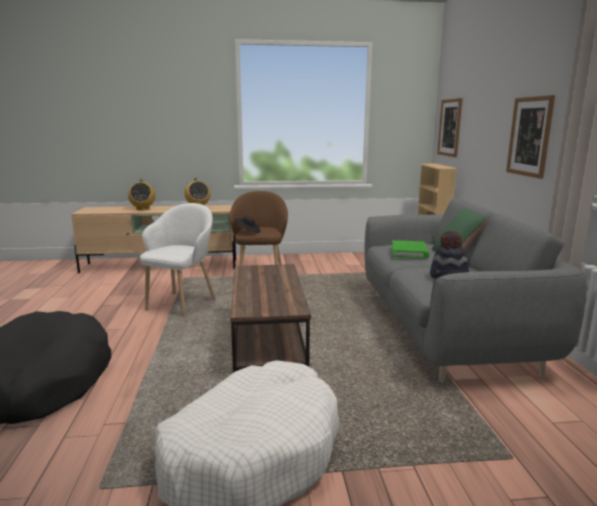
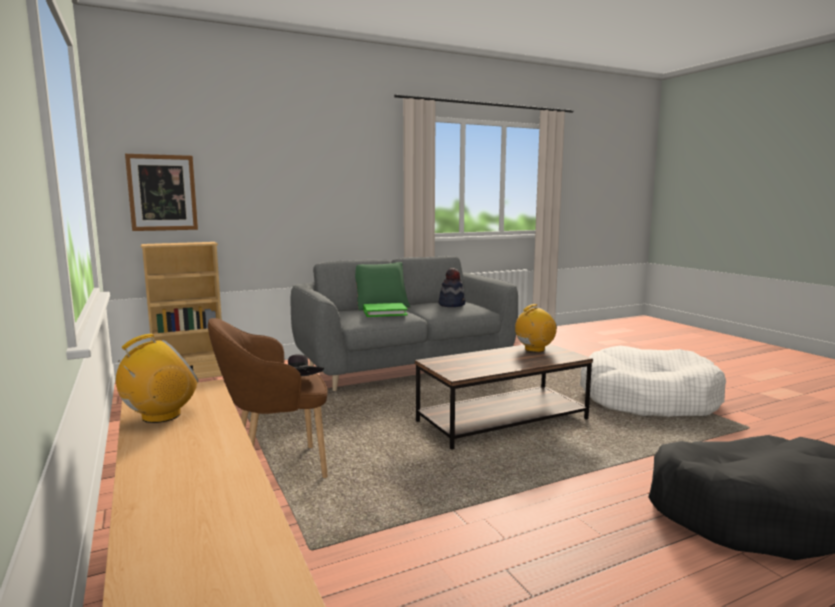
camera: 110 degrees left, 5 degrees down
radio [128,179,155,210] -> radio moved to [515,304,557,352]
white armchair [140,203,216,317] -> none
picture [506,95,555,179] -> none

